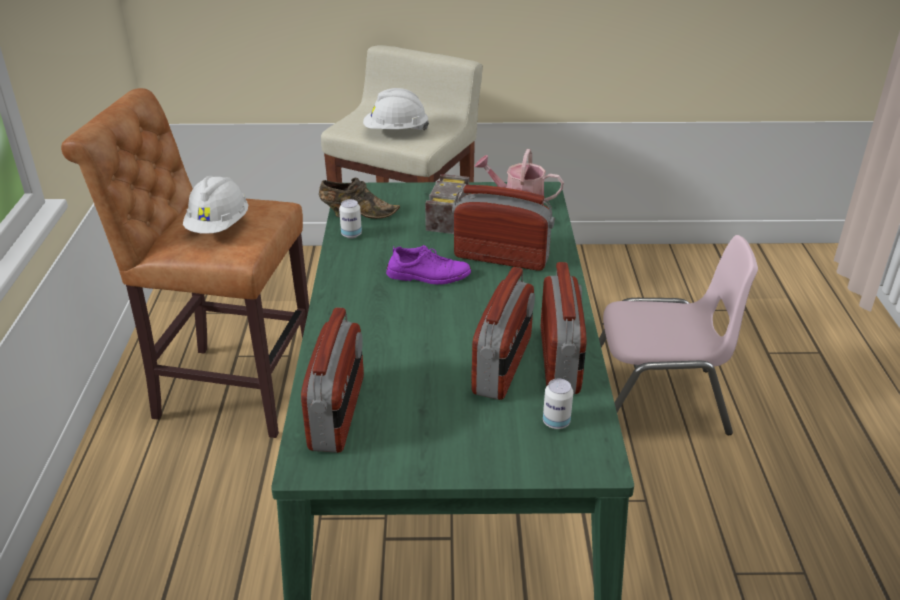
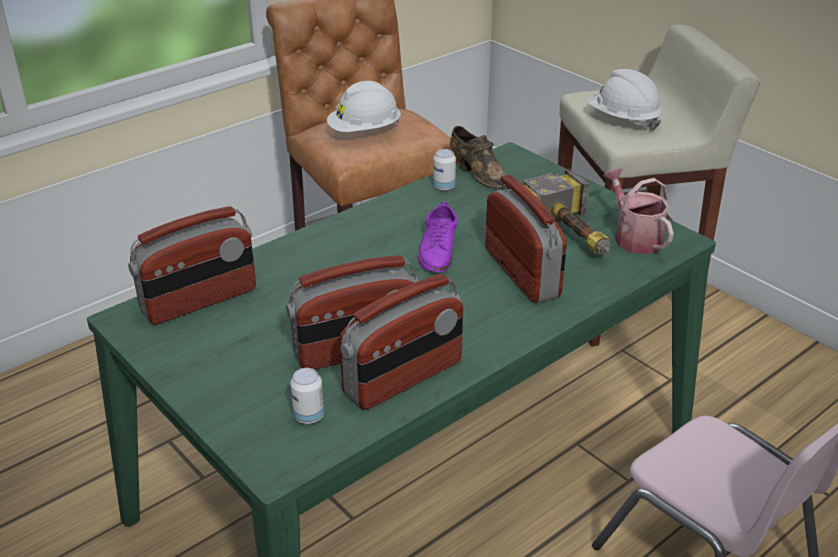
camera: 50 degrees right, 0 degrees up
purple shoe [386,245,471,285] -> purple shoe turned 45 degrees clockwise [418,202,458,272]

